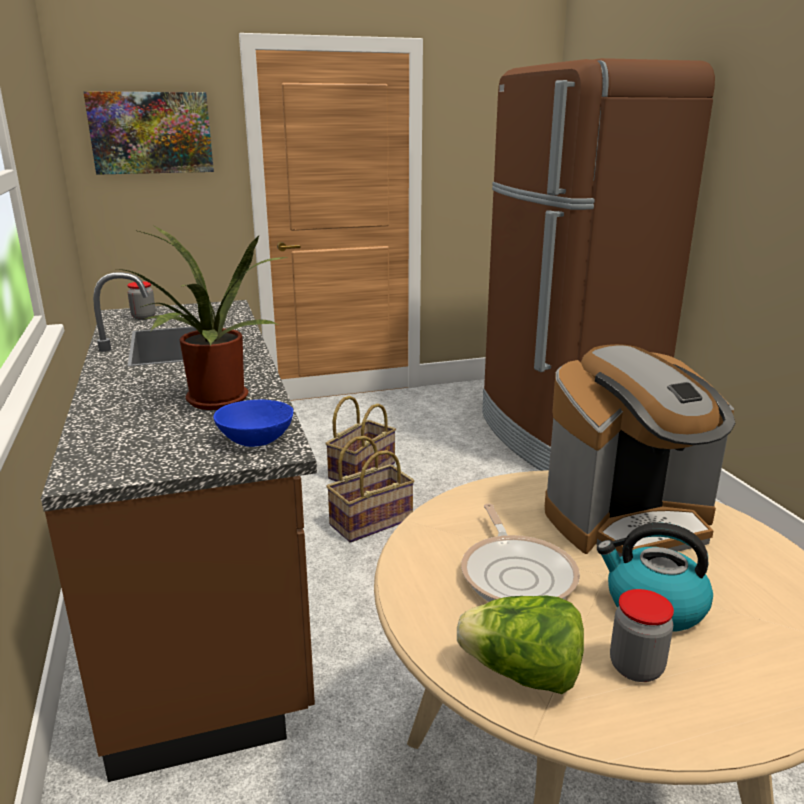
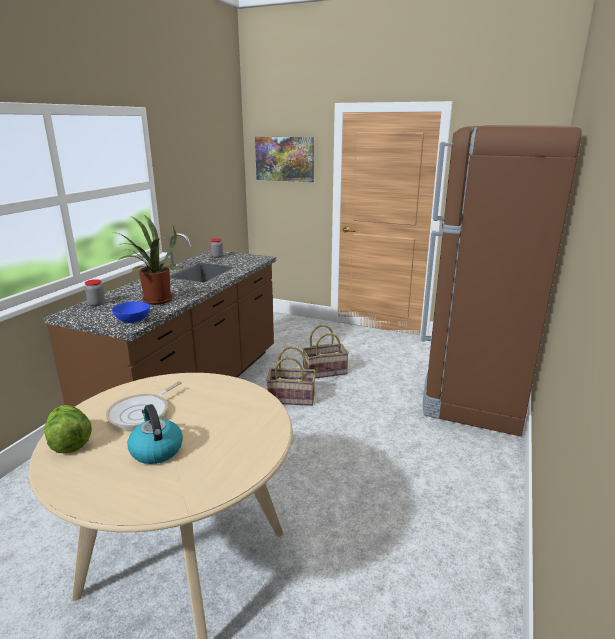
camera: 40 degrees right, 0 degrees up
coffee machine [545,344,735,557] -> none
jar [610,589,674,682] -> jar moved to [85,279,105,306]

